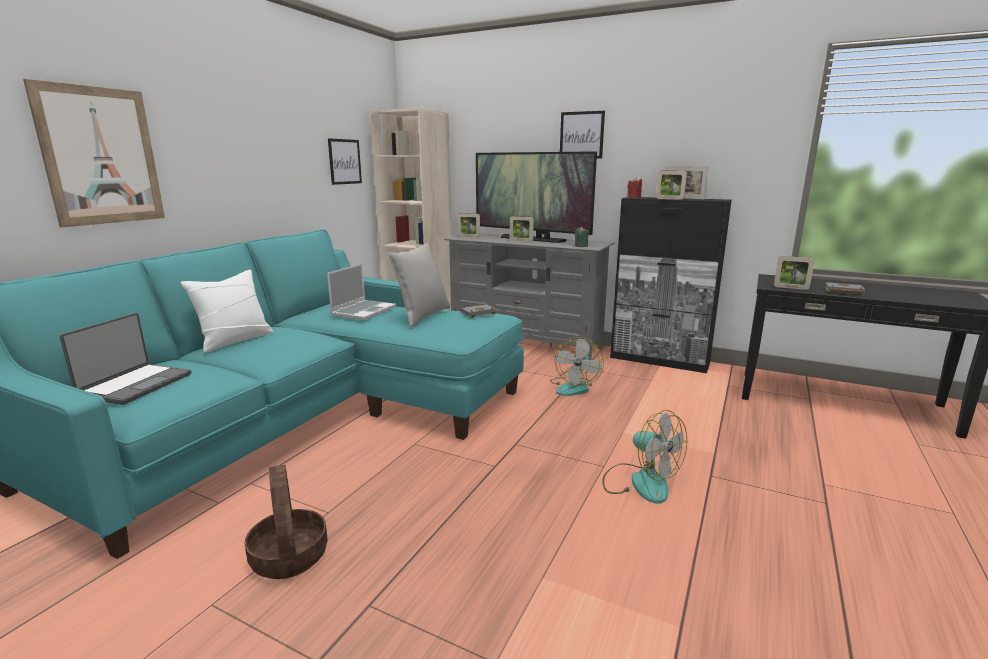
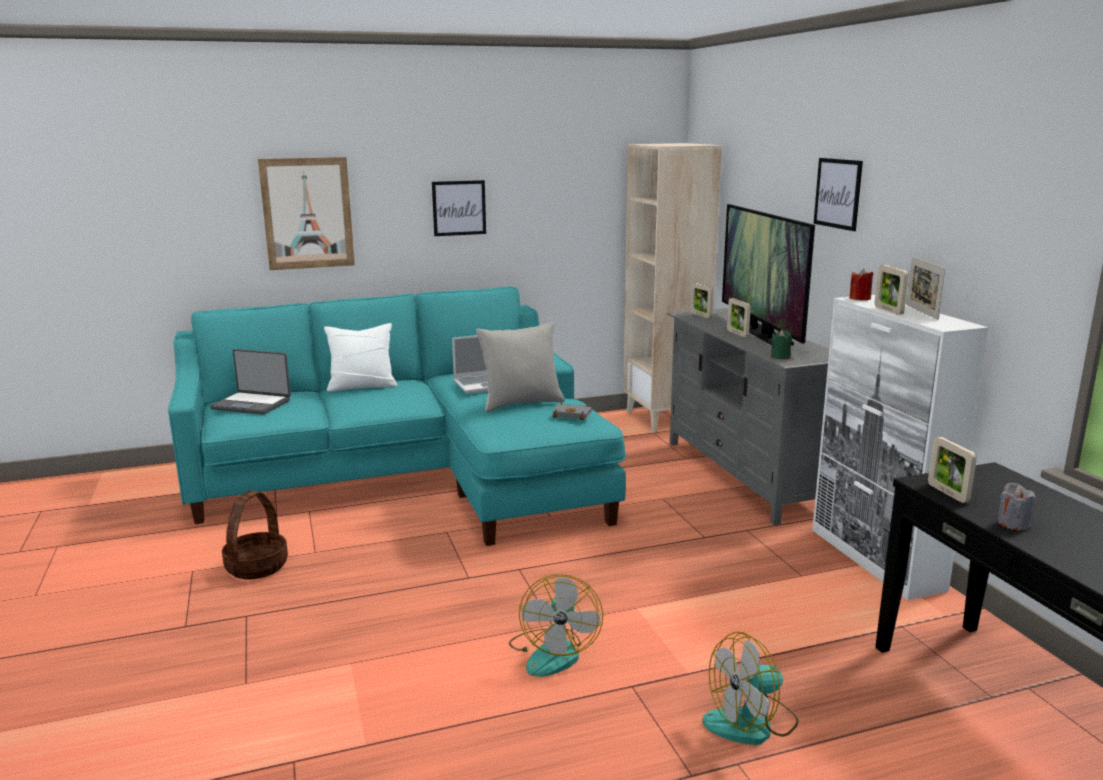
camera: 45 degrees right, 0 degrees up
laptop [59,313,191,405] -> laptop turned 45 degrees clockwise [210,349,291,415]
picture [328,138,362,185] -> picture moved to [432,180,486,236]
fan [550,337,604,396] -> fan moved to [702,632,798,745]
black cabinet [610,197,732,373] -> white cabinet [812,295,989,600]
grey book [825,281,865,295] -> grey candle [998,483,1036,530]

